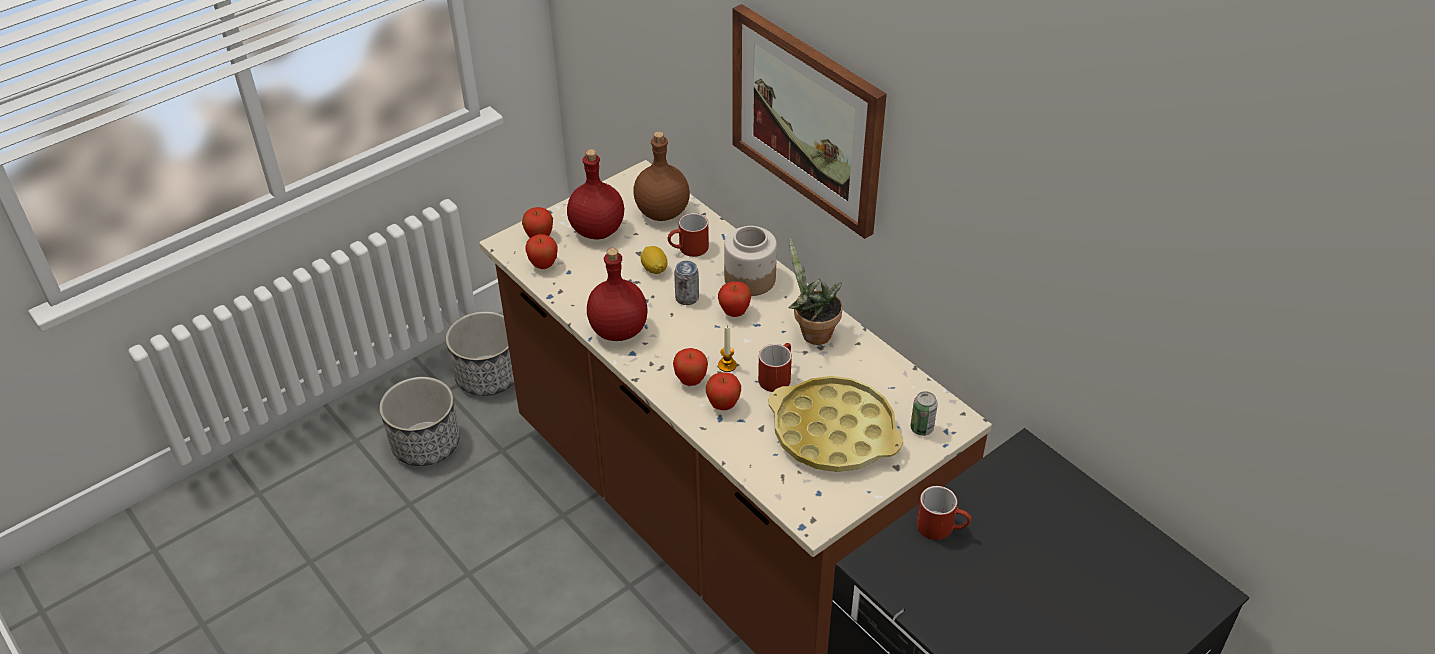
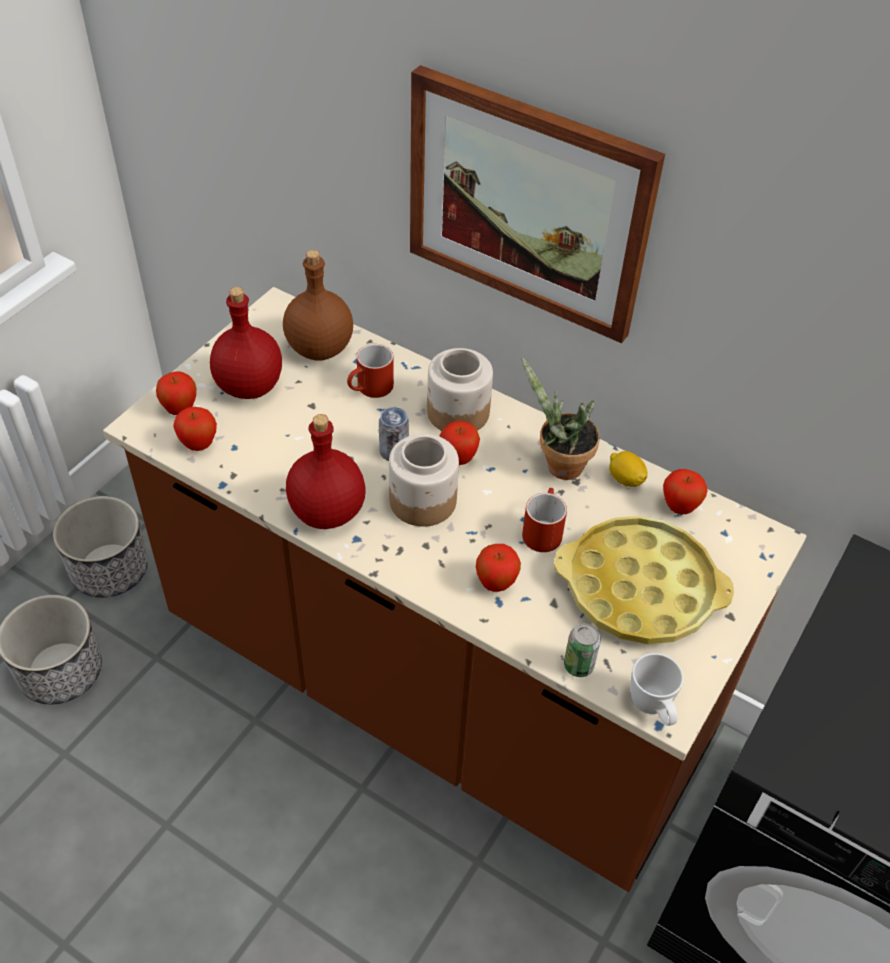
camera: 20 degrees left, 5 degrees up
lemon [641,246,668,274] -> lemon moved to [609,451,647,487]
apple [673,348,708,386] -> apple moved to [663,469,708,515]
candle [718,326,737,372] -> none
can [910,391,938,436] -> can moved to [564,623,601,677]
red mug [916,486,971,540] -> none
none -> jar [389,434,459,527]
none -> white mug [631,653,684,726]

